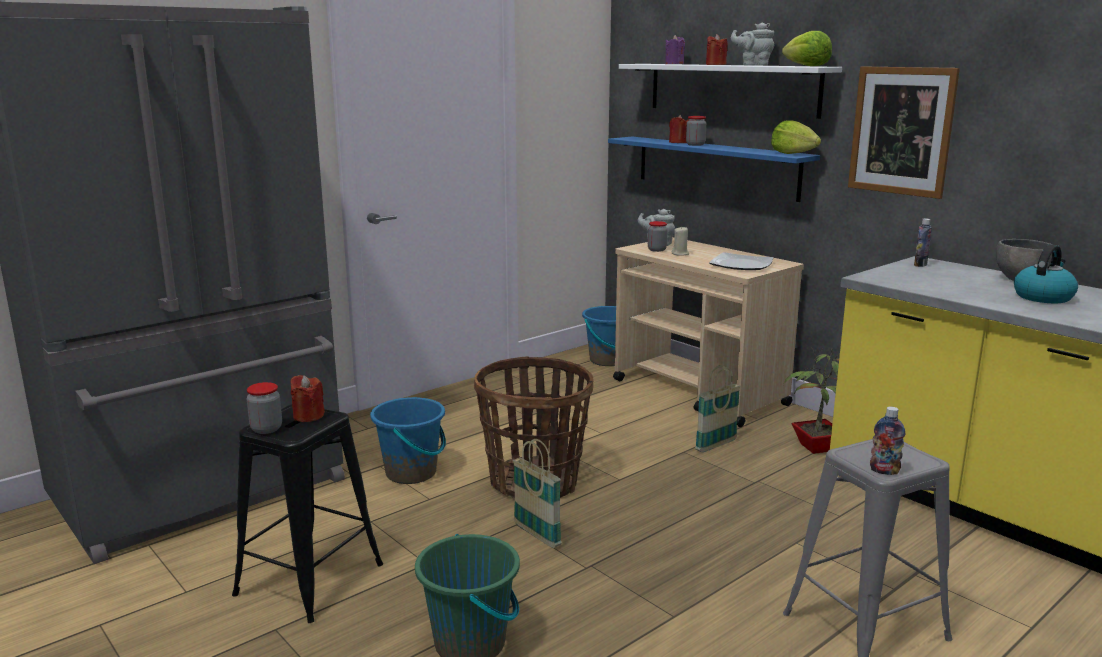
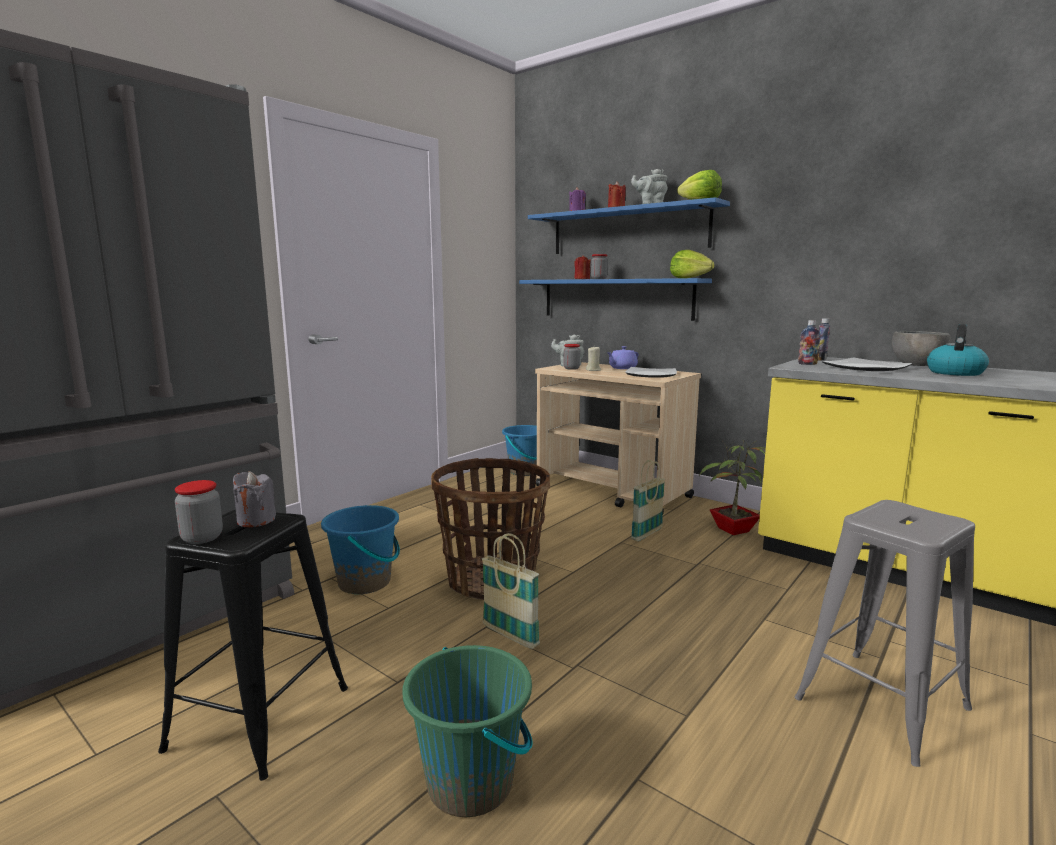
camera: 10 degrees left, 5 degrees down
red candle [291,375,325,422] -> grey candle [233,471,276,527]
white shelf [619,64,842,119] -> blue shelf [528,197,730,254]
picture [848,66,960,199] -> none
bottle [870,406,905,475] -> bottle moved to [798,320,821,365]
none -> purple teapot [607,346,638,369]
none -> plate [822,358,912,371]

